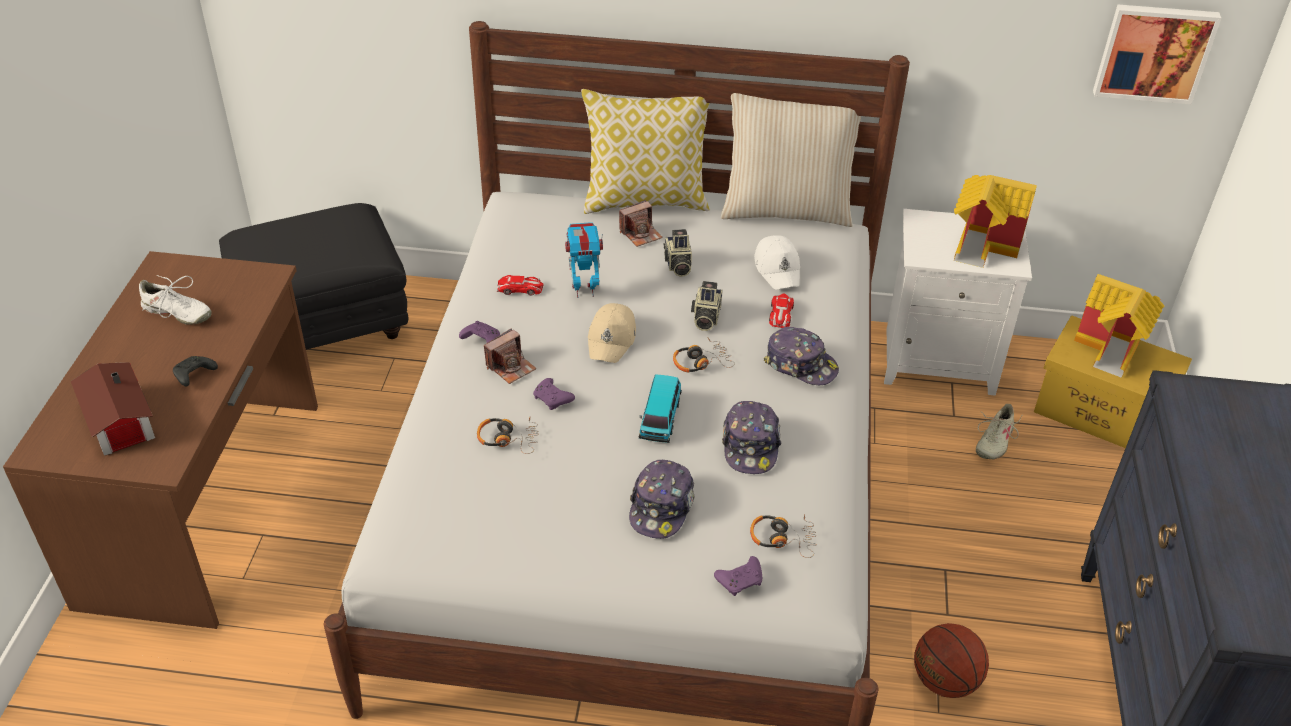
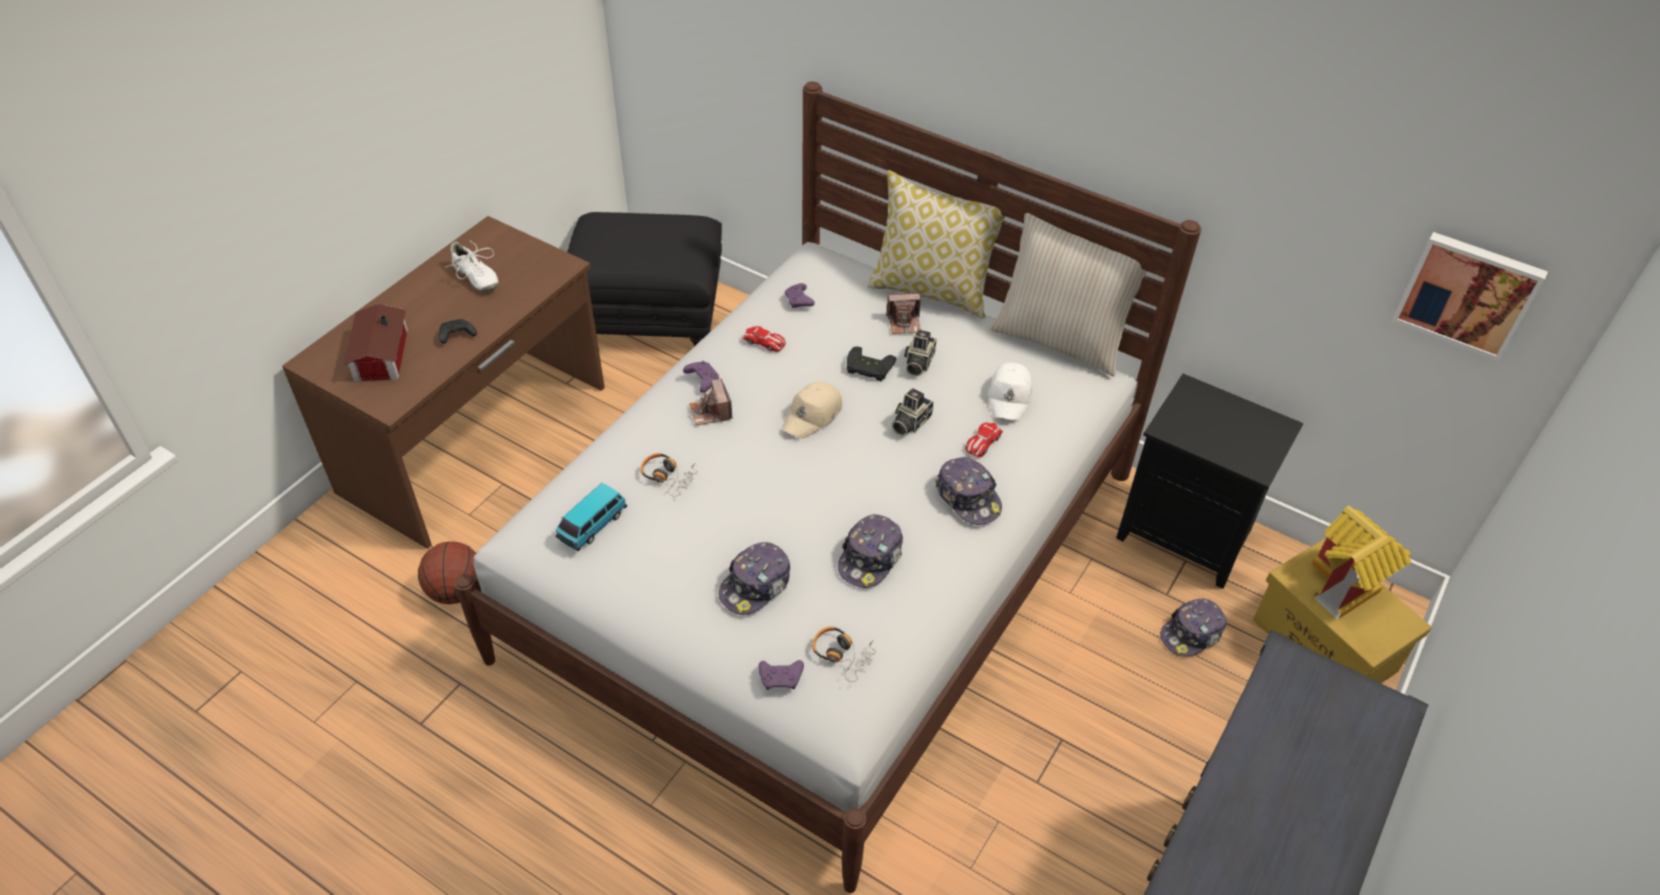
camera: 25 degrees right, 5 degrees up
camera [484,328,536,384] -> camera turned 90 degrees clockwise [689,379,733,426]
purple game controller [533,378,575,410] -> purple game controller moved to [785,283,815,308]
toy robot [565,222,603,298] -> none
toy car [639,374,682,443] -> toy car moved to [556,483,627,551]
headphones [673,338,735,373] -> none
white nightstand [884,209,1032,395] -> black nightstand [1116,374,1303,589]
basketball [914,623,989,698] -> basketball moved to [418,541,476,604]
toy house [954,175,1037,268] -> none
beige shoe [976,404,1022,459] -> cap [1160,599,1226,657]
none -> black game controller [847,346,896,381]

